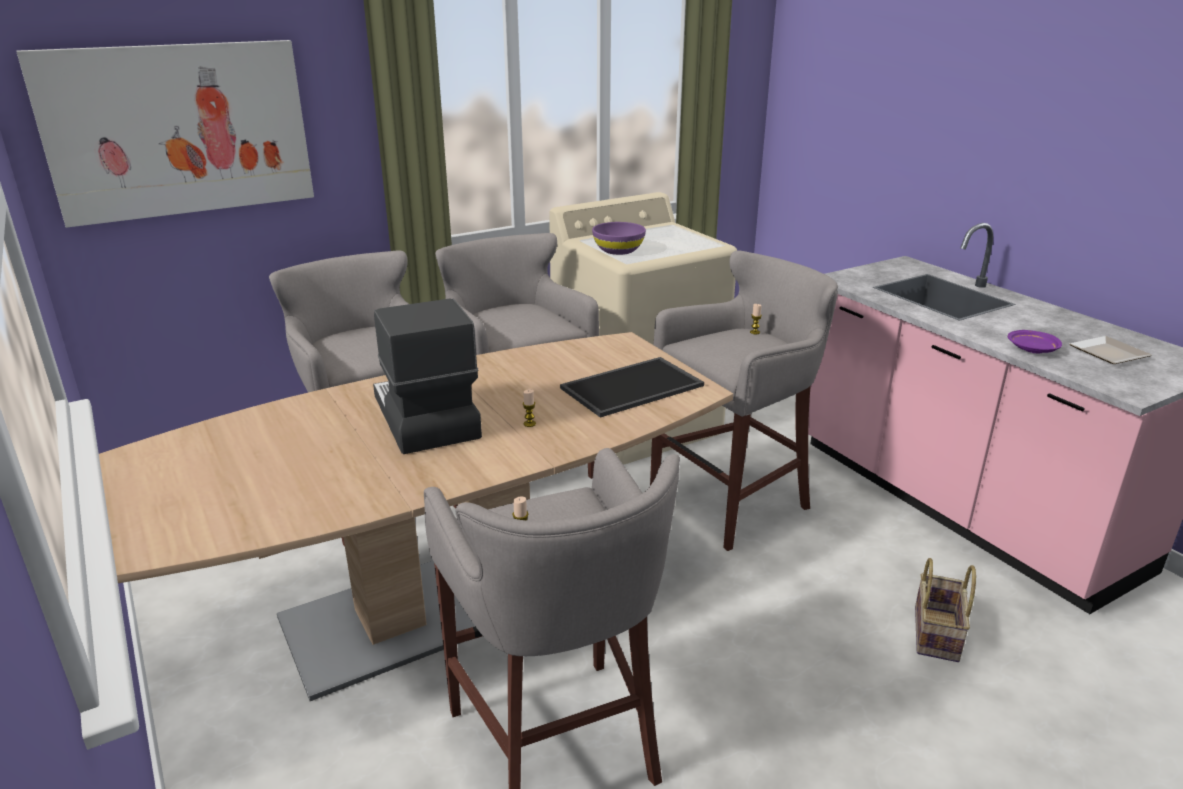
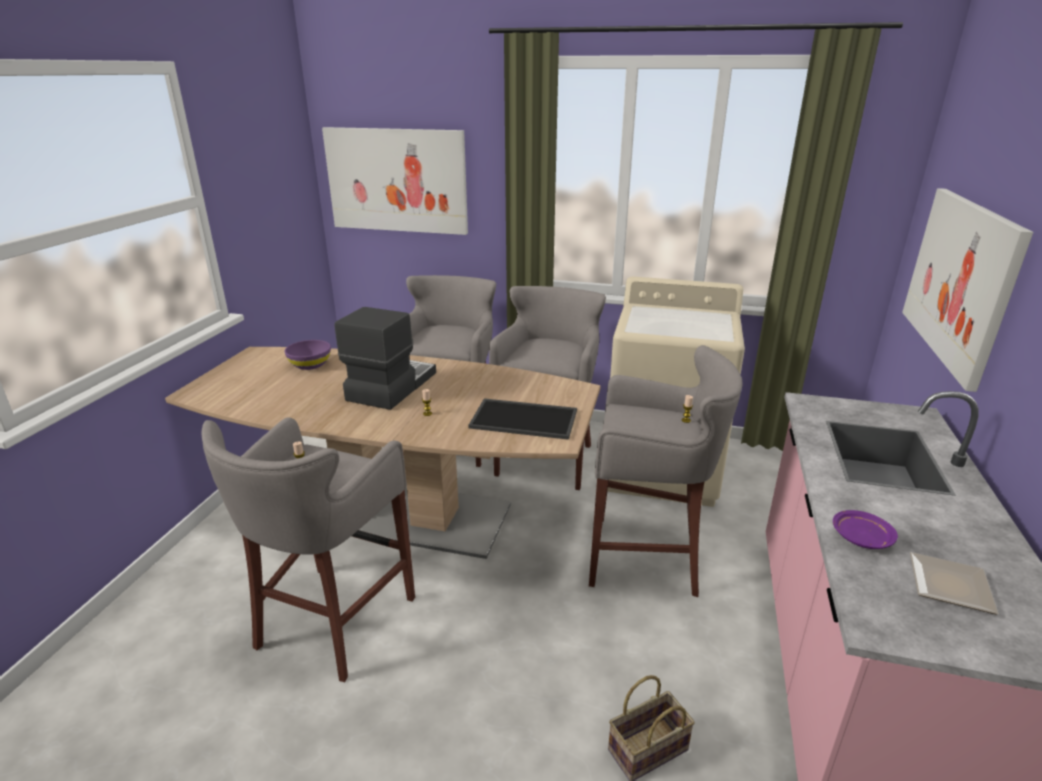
camera: 45 degrees right, 0 degrees up
purple bowl [592,222,646,255] -> purple bowl moved to [284,340,331,370]
none -> picture [902,188,1033,392]

